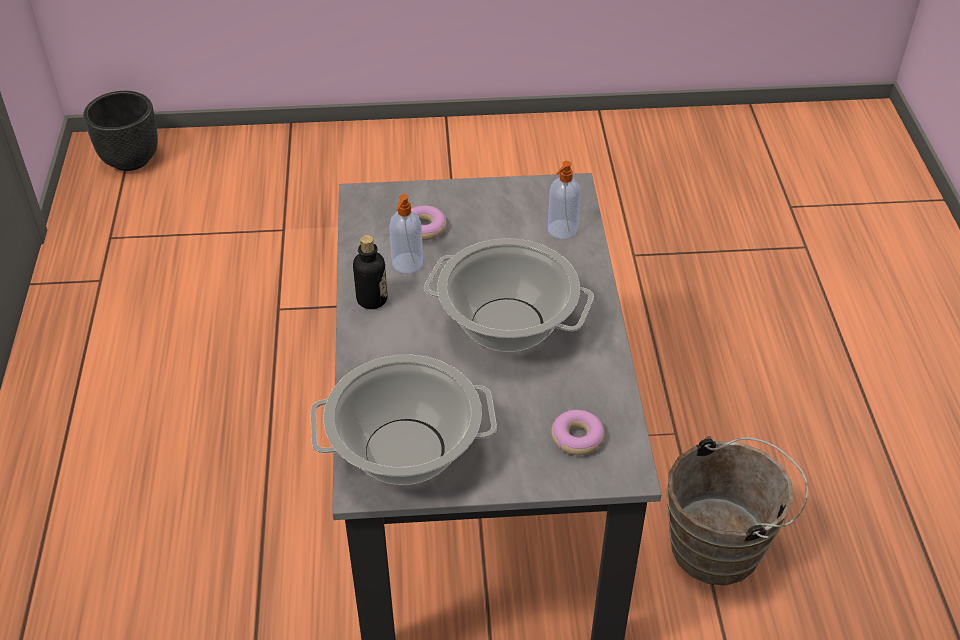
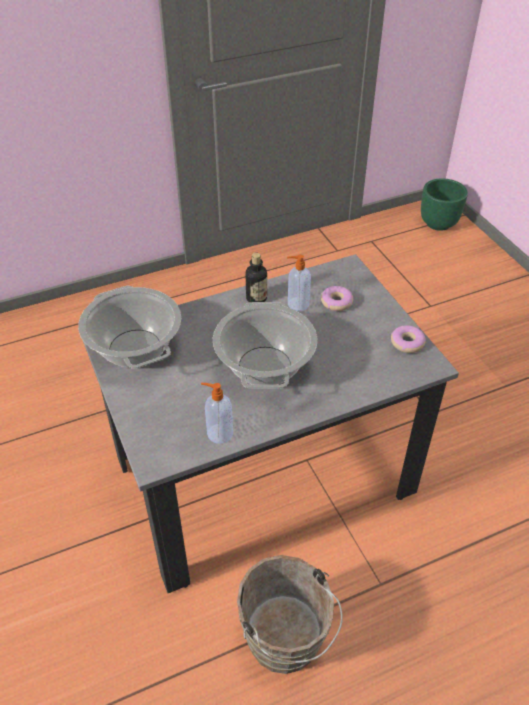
camera: 70 degrees right, 0 degrees up
black planter [83,91,158,171] -> green planter [421,178,468,231]
soap dispenser [548,161,581,239] -> soap dispenser moved to [201,383,233,444]
donut [551,410,605,455] -> donut moved to [391,325,426,353]

